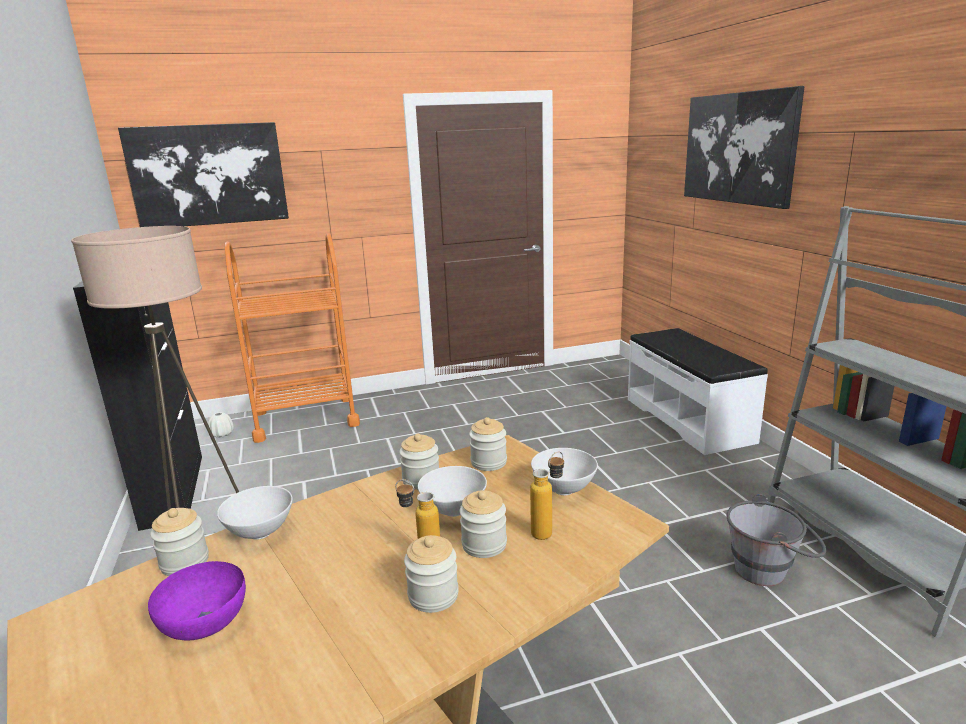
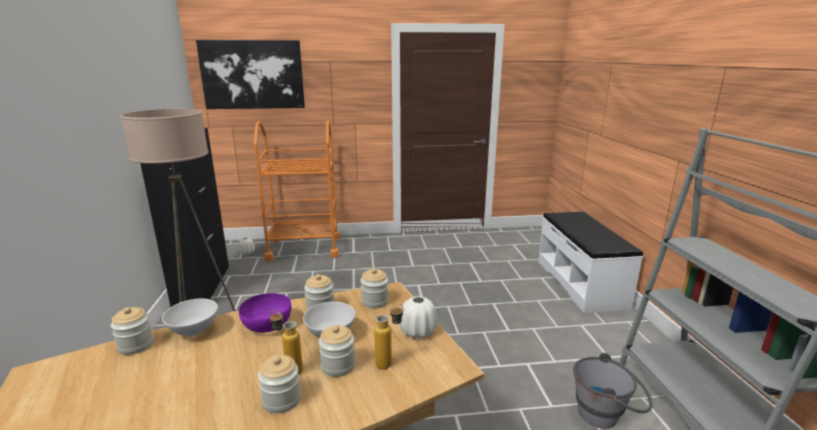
camera: 10 degrees right, 0 degrees up
purple bowl [148,561,246,640] -> purple bowl moved to [239,293,291,333]
white bowl [531,448,598,495] -> white vase [399,296,437,338]
picture [684,86,804,209] -> none

